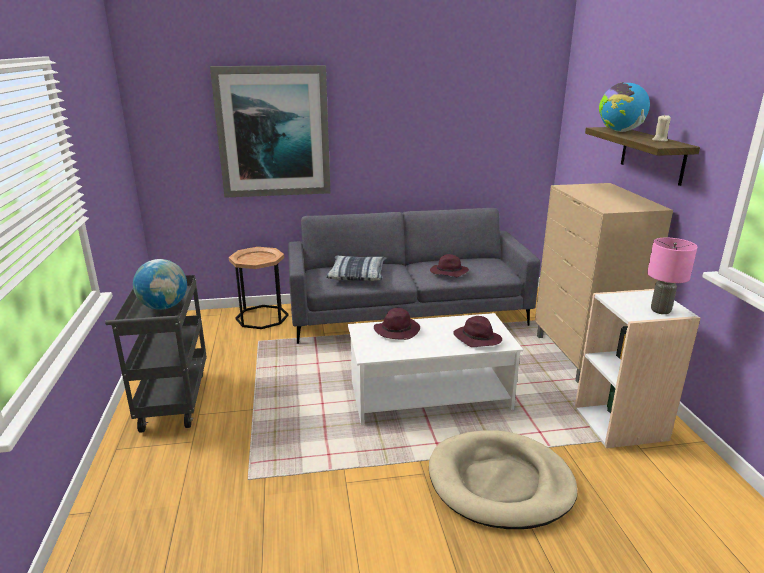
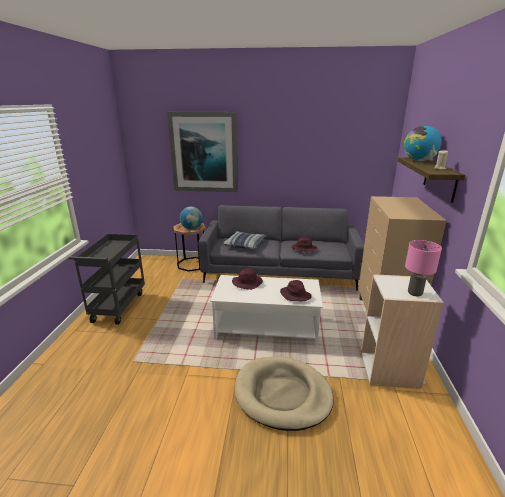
camera: 15 degrees right, 0 degrees up
globe [133,259,187,310] -> globe moved to [180,207,203,230]

